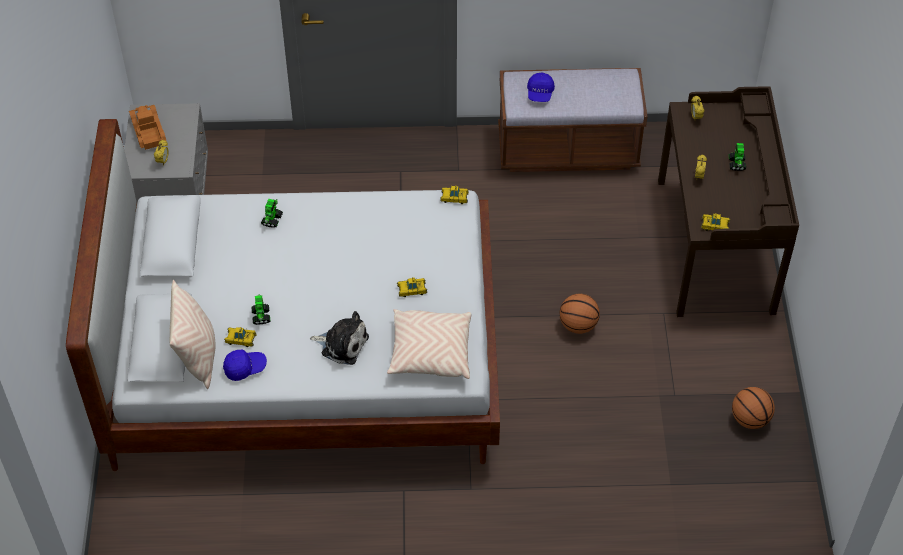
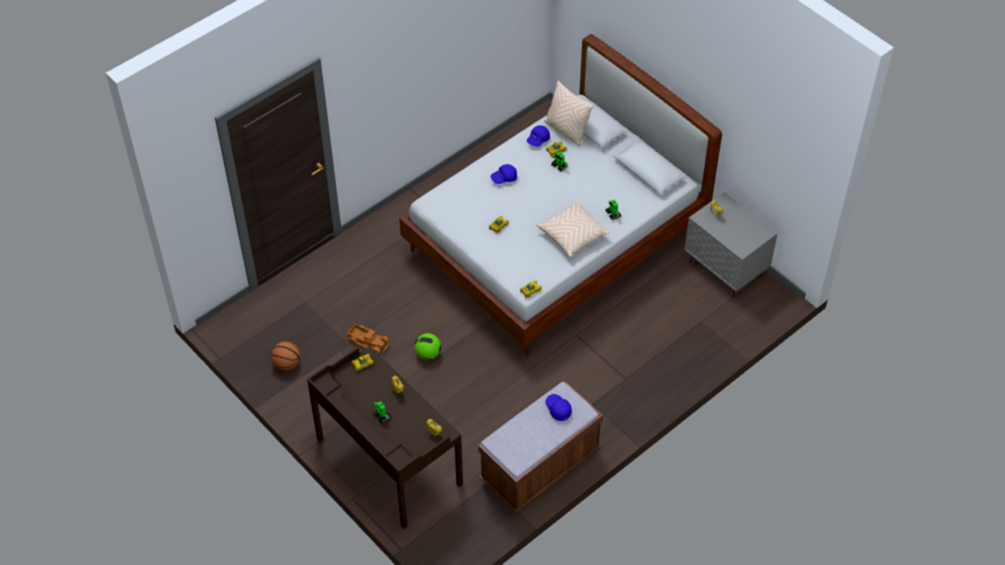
camera: 140 degrees right, 0 degrees up
toy truck [129,105,167,150] -> toy truck moved to [347,324,389,354]
plush toy [310,311,369,365] -> blue cap [490,164,517,184]
beige pillow [387,309,471,379] -> beige pillow moved to [536,201,610,257]
basketball [559,294,600,334] -> football [414,333,441,360]

